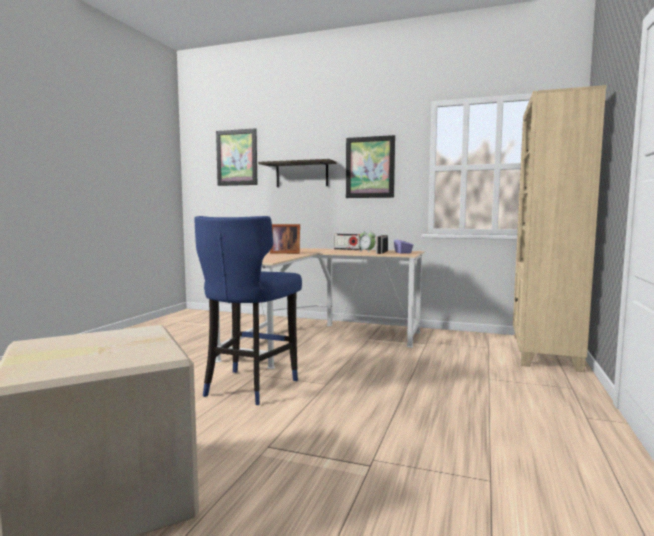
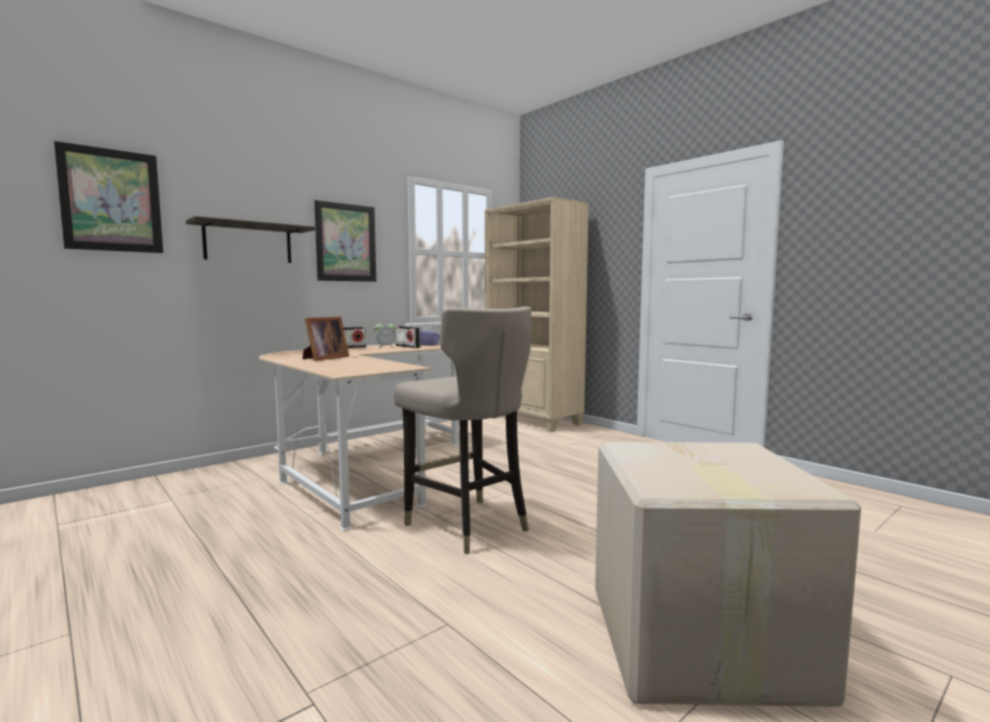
camera: 60 degrees left, 0 degrees up
blue stool [194,216,302,405] -> beige stool [394,306,531,554]

